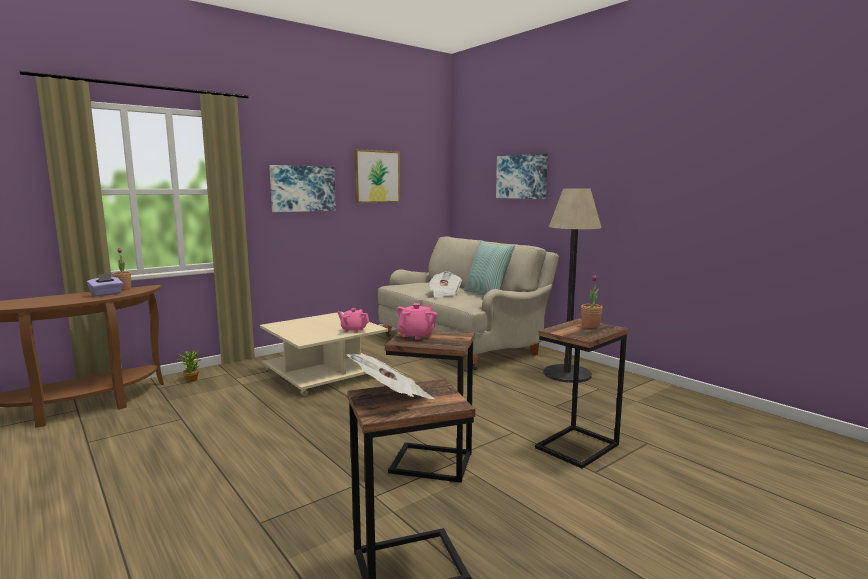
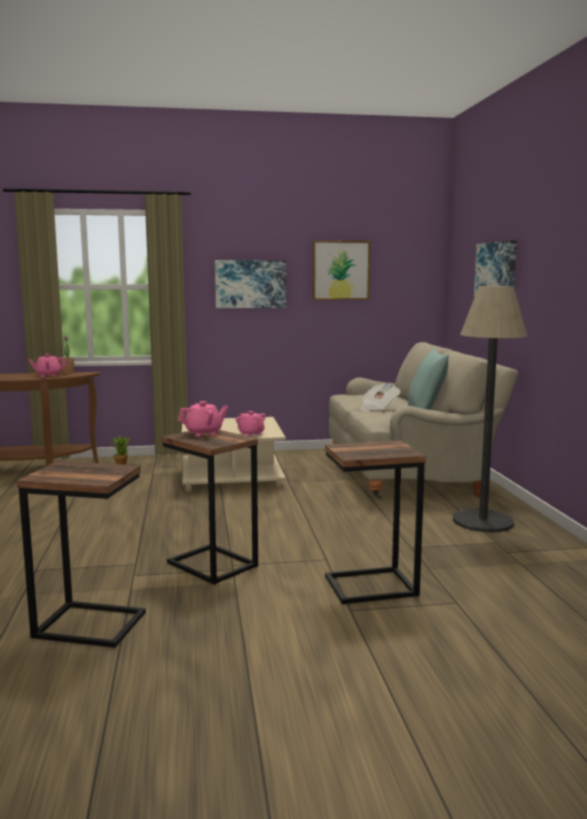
camera: 30 degrees right, 0 degrees up
purple tissue box [87,273,123,297] -> pink teapot [28,354,66,377]
newspaper [346,354,435,399] -> none
potted plant [581,275,603,328] -> none

